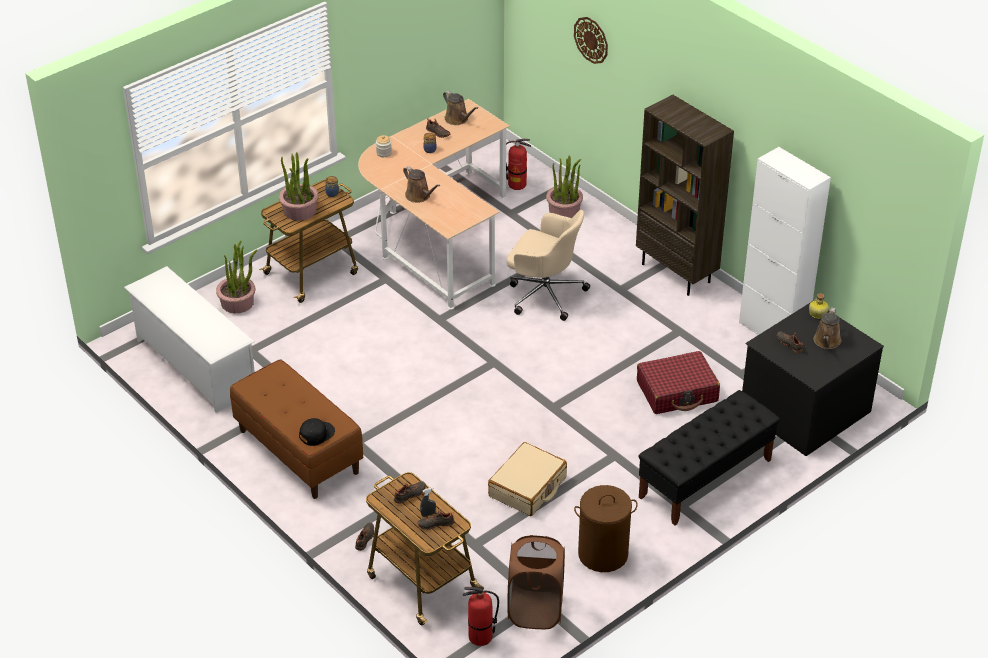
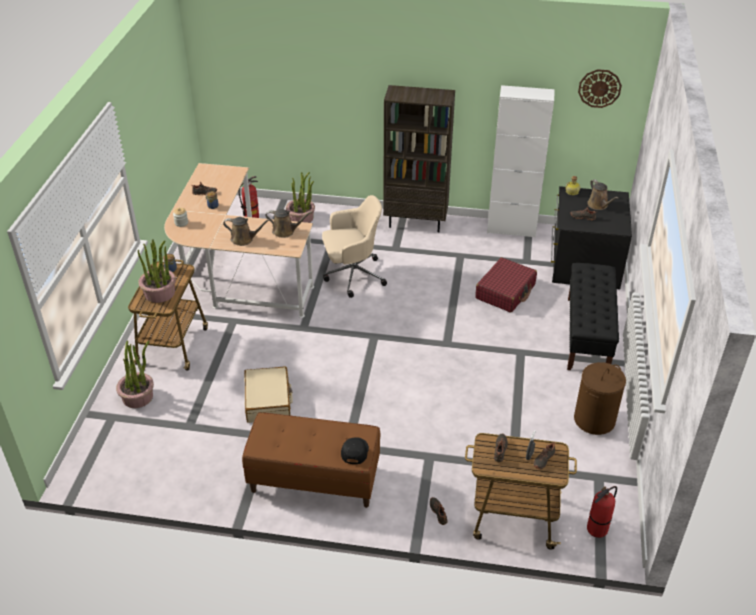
camera: 40 degrees left, 0 degrees up
white shoe rack [124,266,255,413] -> none
brown watering can [443,91,478,125] -> brown watering can moved to [265,209,312,238]
beige suitcase [488,442,567,516] -> beige suitcase moved to [244,366,293,423]
brown laundry basket [508,535,565,629] -> none
wall clock [574,17,608,64] -> wall clock moved to [578,69,622,108]

